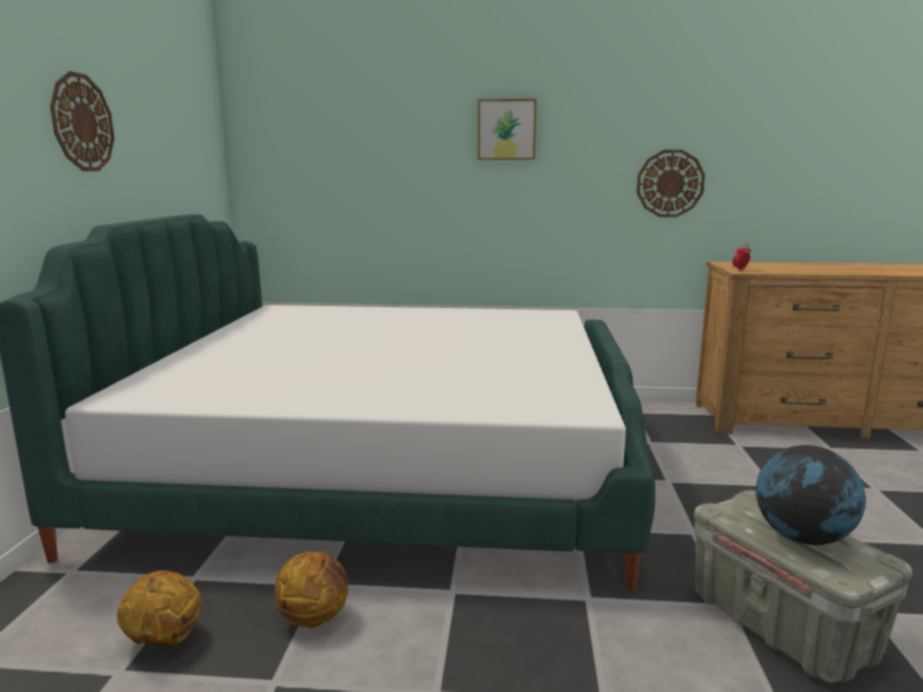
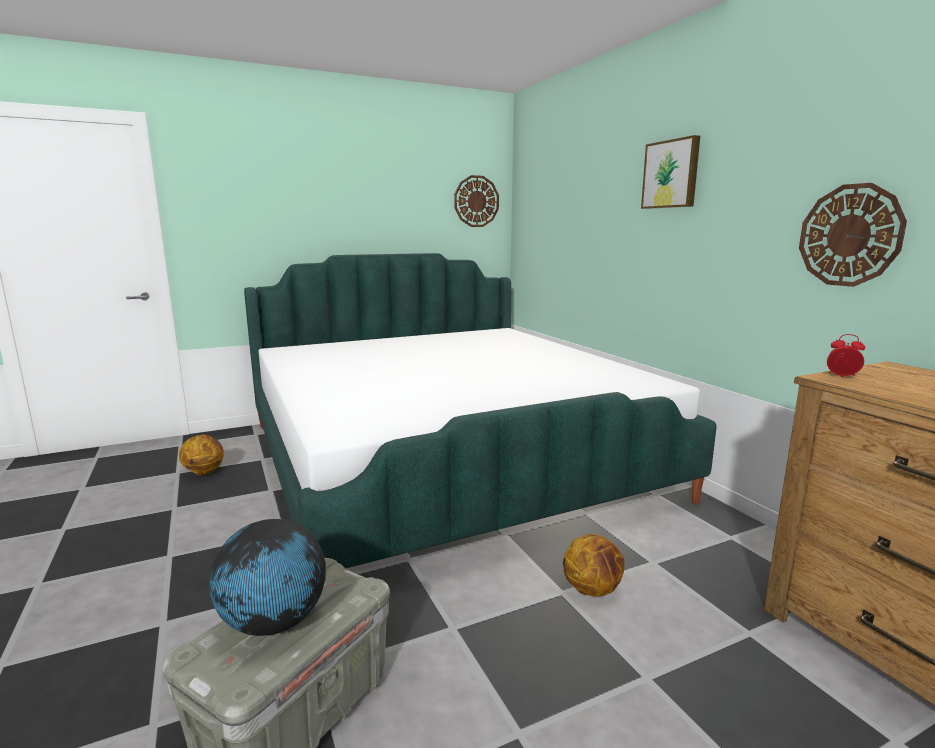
camera: 60 degrees right, 0 degrees up
wall clock [50,71,114,171] -> wall clock moved to [454,175,499,227]
basketball [274,551,348,628] -> basketball moved to [563,533,625,597]

